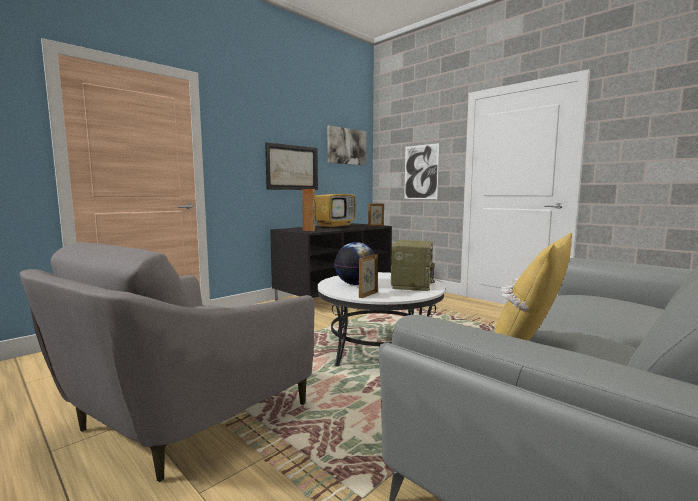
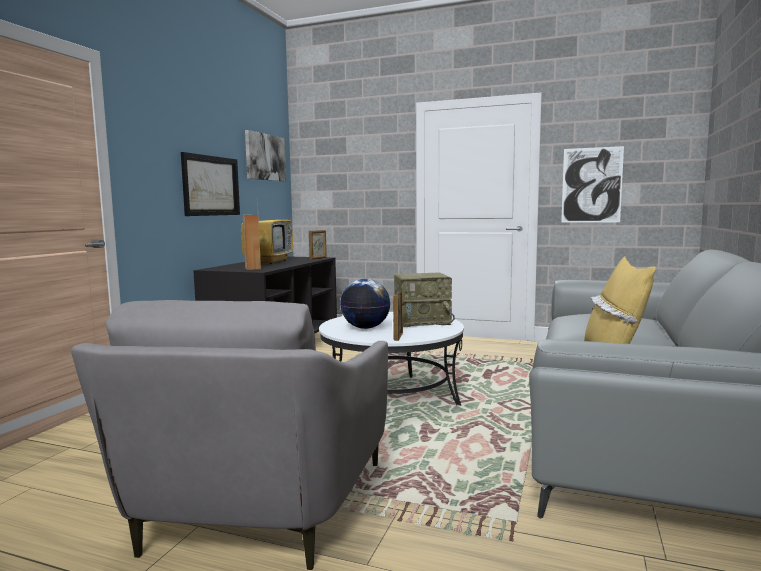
camera: 25 degrees left, 0 degrees up
radio [391,240,435,291] -> radio turned 90 degrees clockwise [394,272,455,327]
picture [404,143,439,199] -> picture moved to [561,146,624,223]

